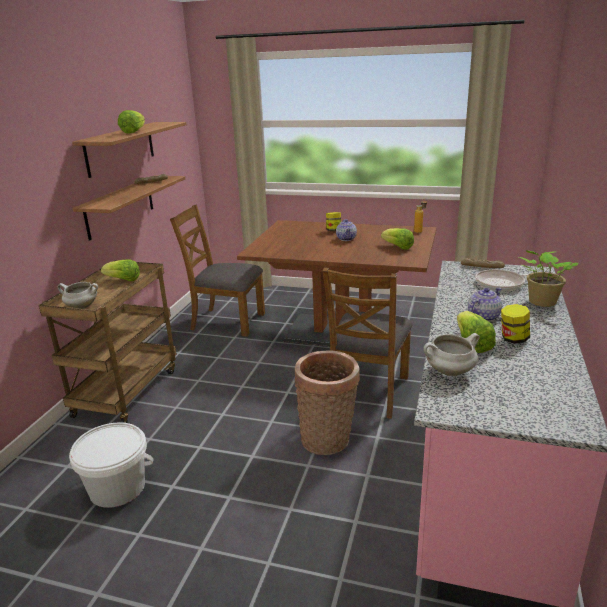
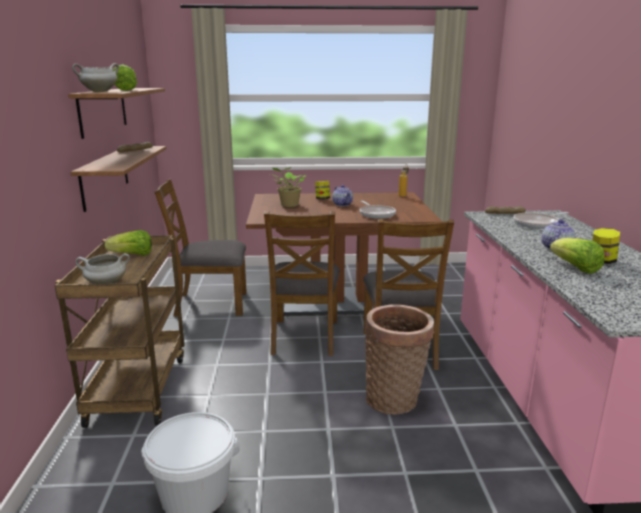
camera: 20 degrees left, 5 degrees down
lettuce [381,228,414,250] -> none
white cooking pot [424,333,480,376] -> white cooking pot moved to [72,63,119,92]
potted plant [519,250,578,307] -> potted plant moved to [271,167,306,207]
none -> brown chair [264,211,340,356]
none -> frying pan [360,201,396,219]

